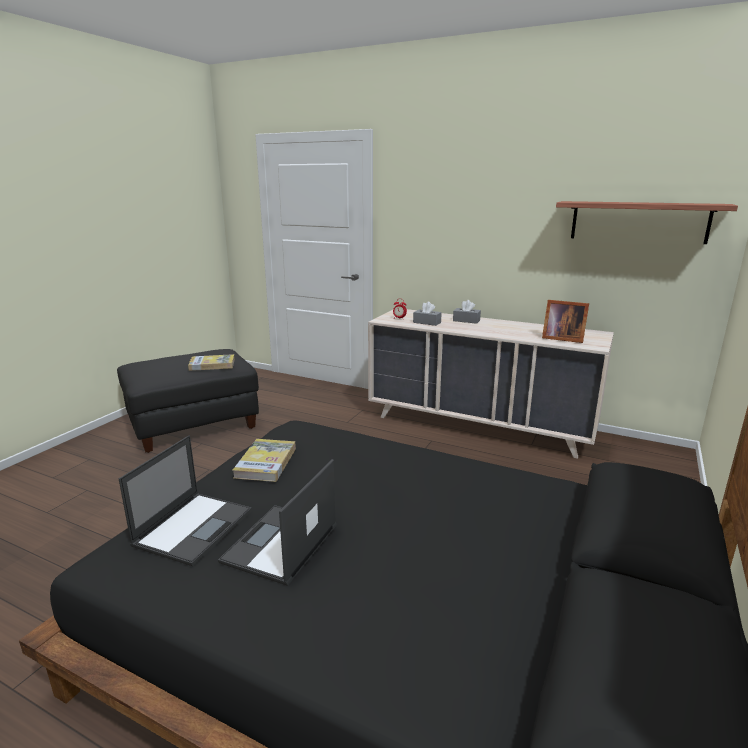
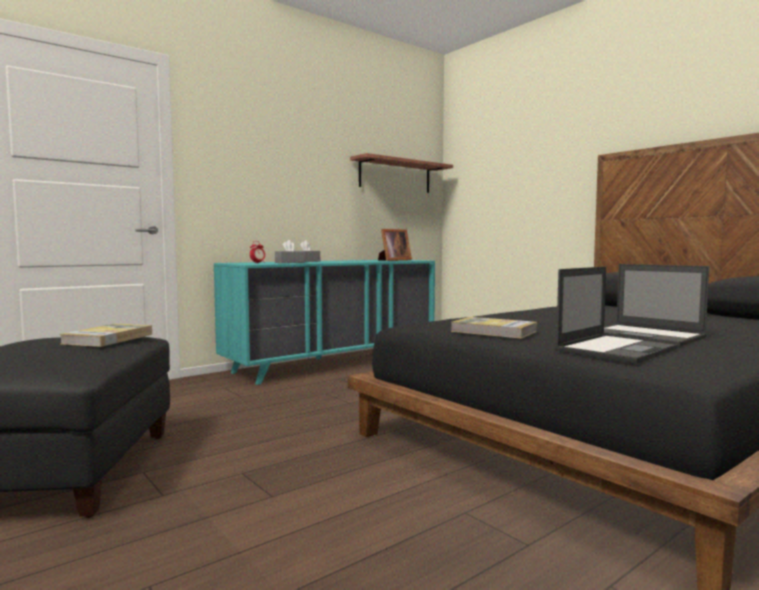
camera: 65 degrees left, 15 degrees down
laptop [119,435,252,566] -> laptop turned 90 degrees clockwise [555,267,678,364]
beige dresser [368,309,614,459] -> turquoise dresser [214,260,435,385]

